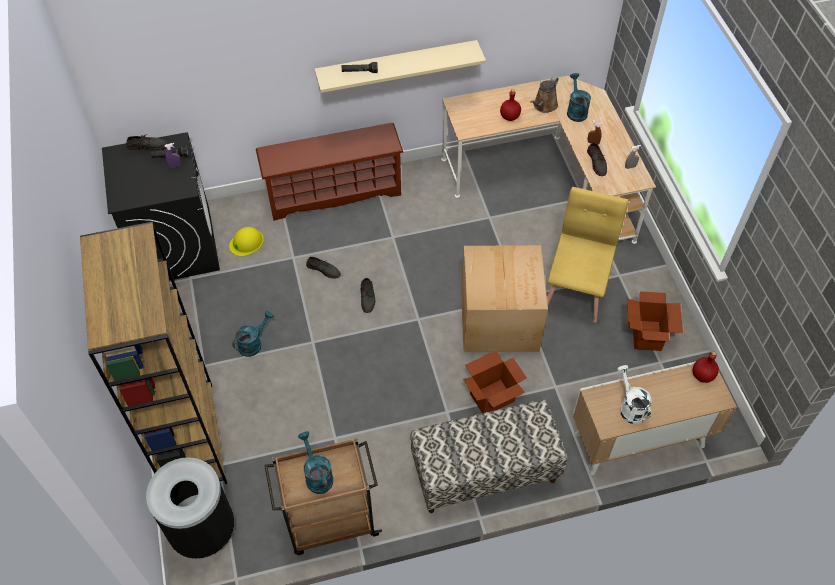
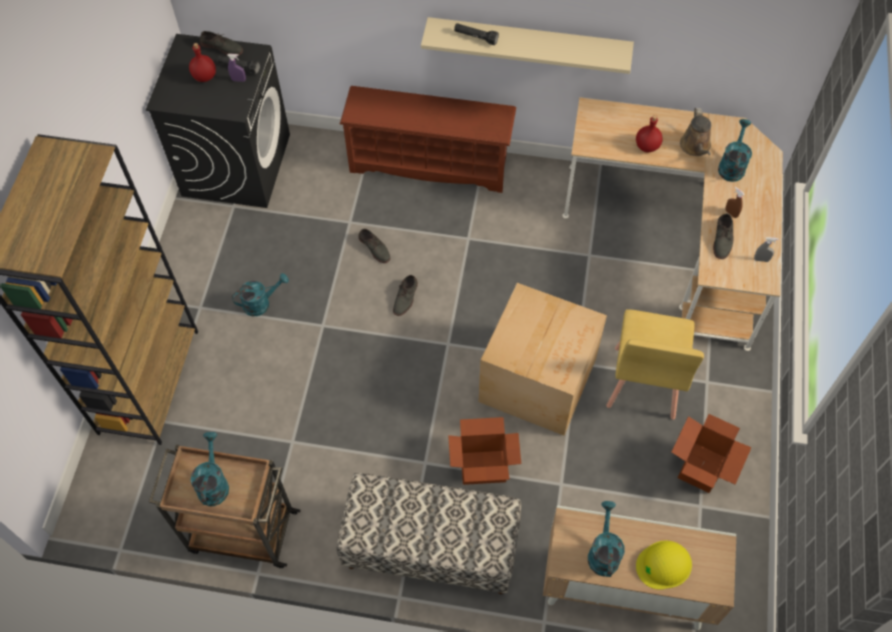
camera: 25 degrees right, 5 degrees up
black trash can [146,457,235,559] -> none
yellow hard hat [229,227,264,256] -> yellow hard hat moved to [636,541,692,590]
brown watering can [530,76,559,113] -> brown watering can turned 60 degrees counterclockwise [680,108,711,156]
yellow chair [547,187,628,322] -> yellow chair turned 150 degrees clockwise [607,309,704,420]
white watering can [617,365,652,424] -> turquoise watering can [588,501,625,577]
red bottle [693,351,719,383] -> red bottle moved to [189,43,216,82]

